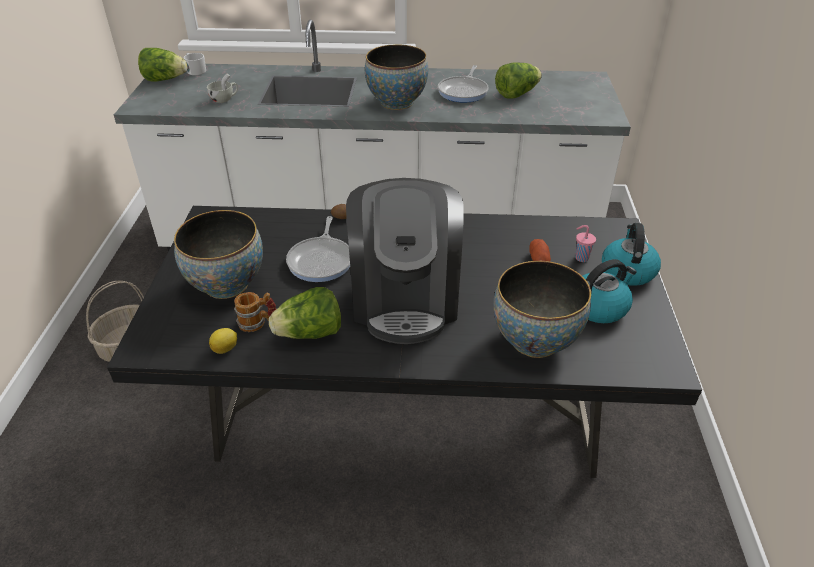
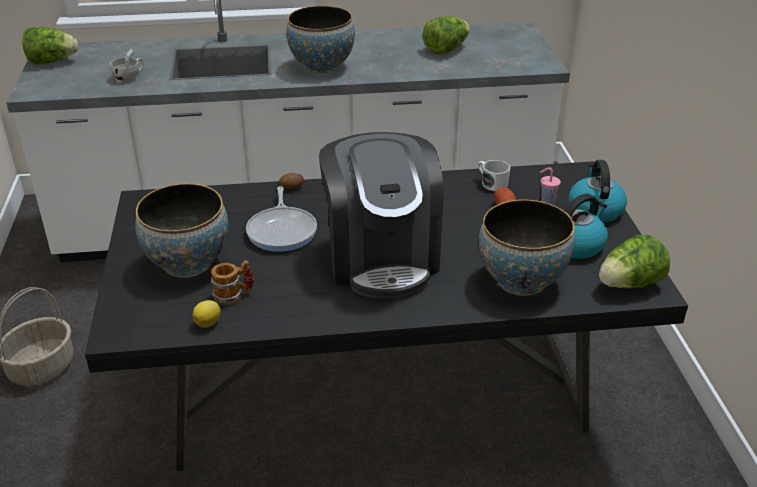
camera: 10 degrees left, 5 degrees down
white mug [184,53,206,75] -> white mug moved to [478,160,510,191]
lettuce [269,287,341,339] -> lettuce moved to [599,235,670,288]
frying pan [438,65,489,103] -> none

